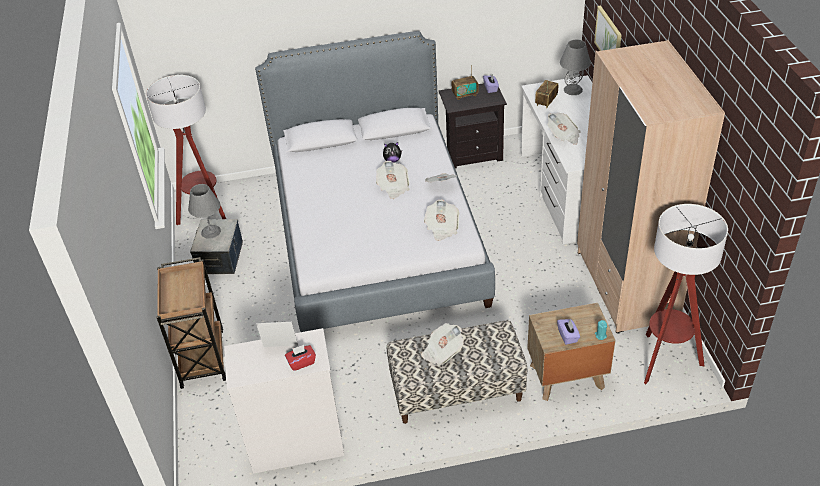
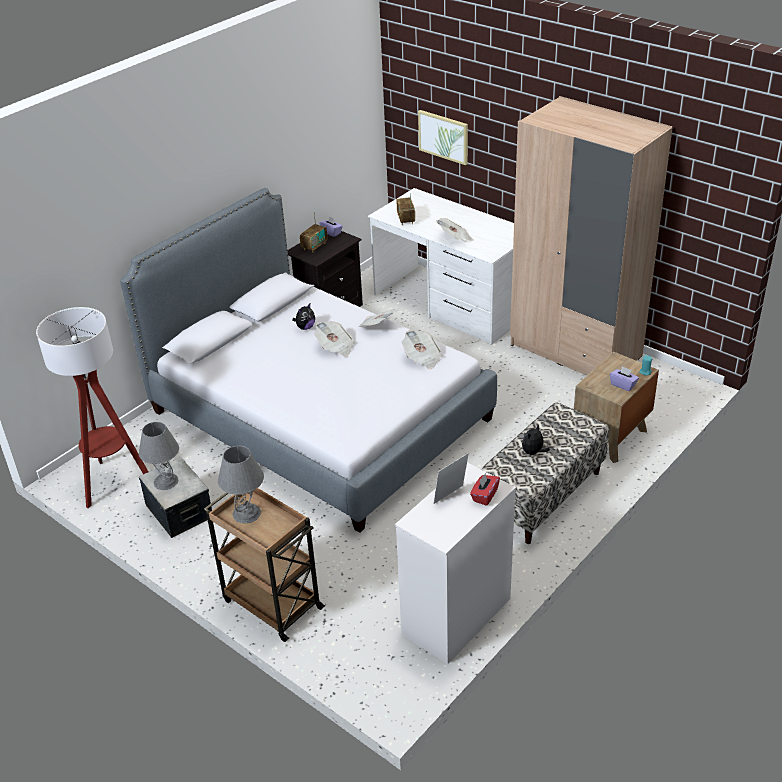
camera: 40 degrees left, 5 degrees down
newspaper [421,323,464,366] -> plush toy [522,425,550,456]
grey table lamp [560,39,591,95] -> grey table lamp moved to [218,446,264,523]
floor lamp [644,204,728,384] -> none

